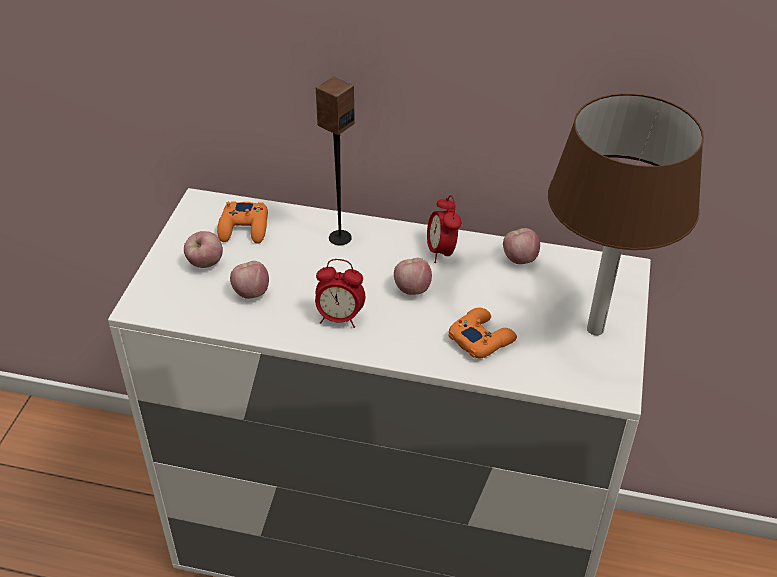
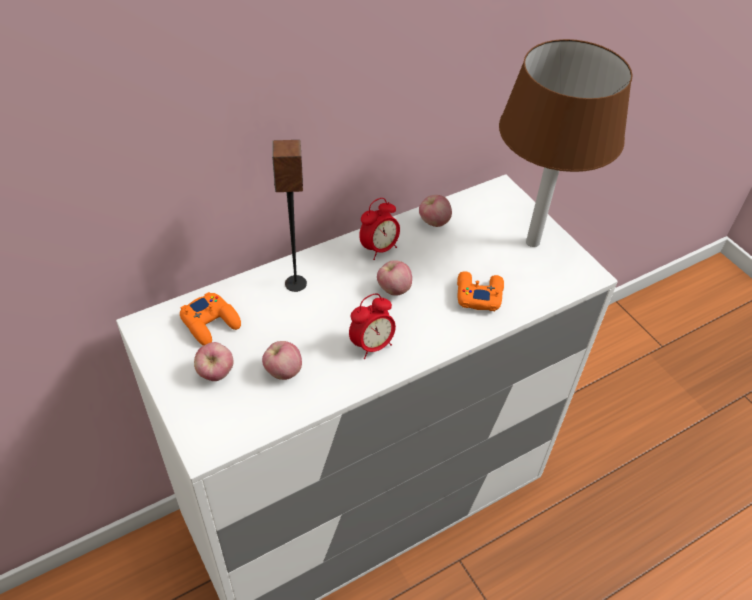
camera: 45 degrees left, 5 degrees up
alarm clock [427,195,461,263] -> alarm clock turned 75 degrees counterclockwise [359,198,400,260]

